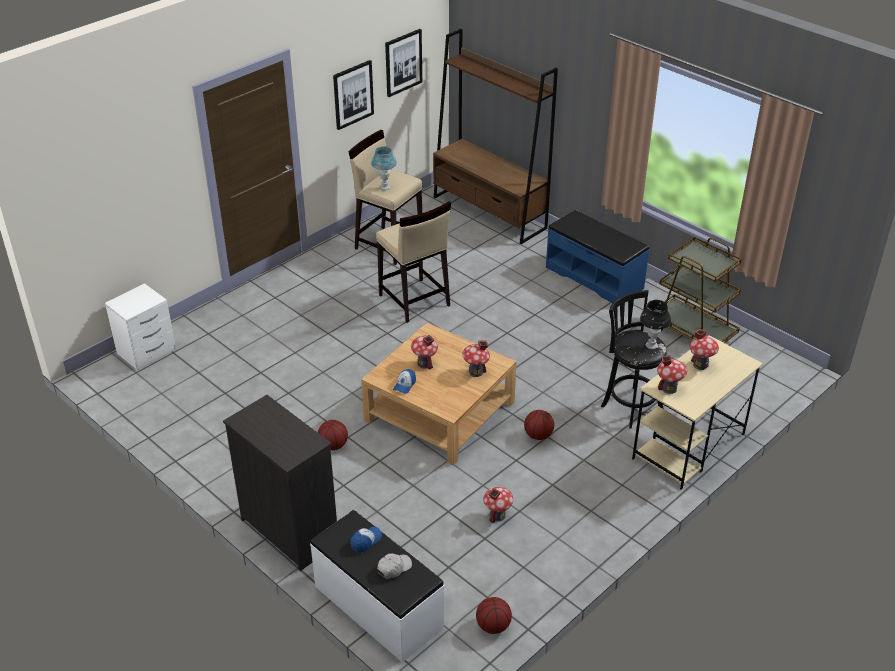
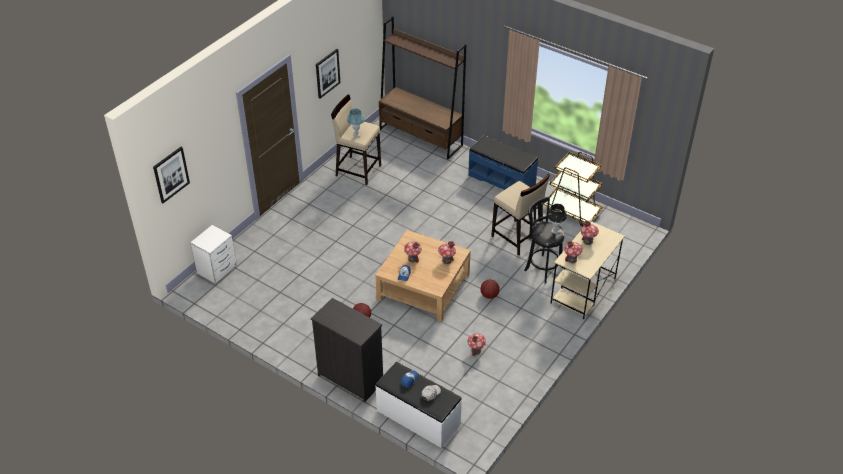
camera: 10 degrees left, 5 degrees up
beige stool [376,201,451,323] -> beige stool moved to [491,174,550,256]
picture [385,29,422,97] -> picture moved to [153,147,190,203]
basketball [476,597,512,634] -> none

